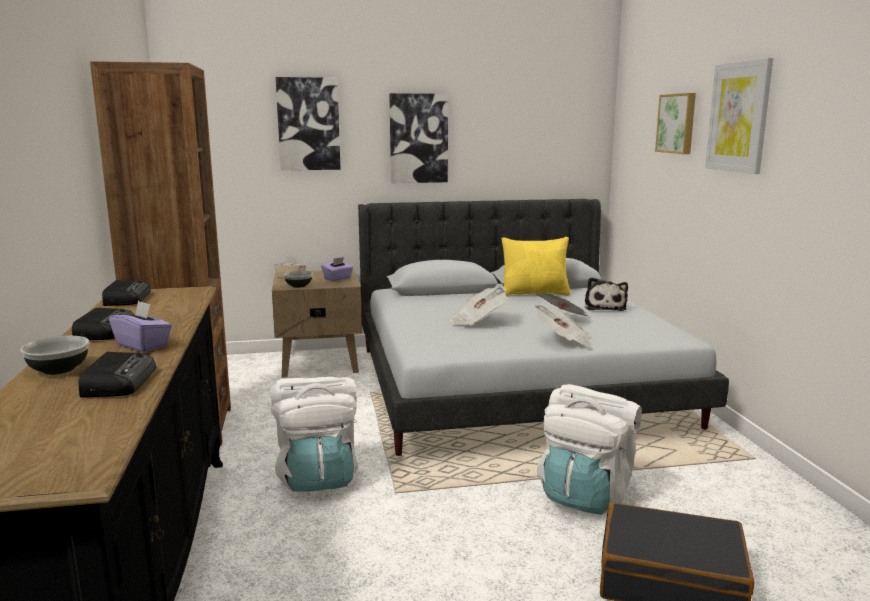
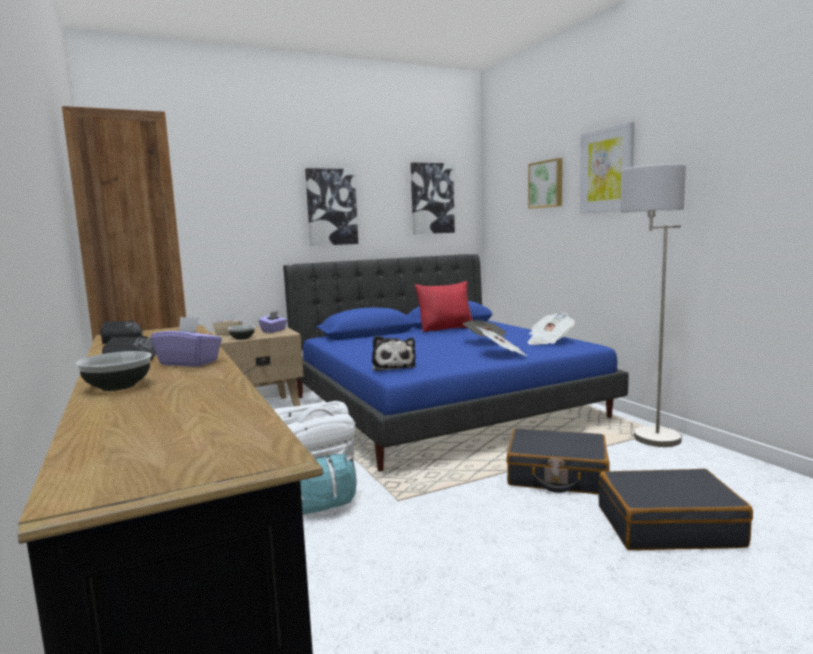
camera: 15 degrees left, 5 degrees down
radio [79,352,156,397] -> none
picture [276,77,341,170] -> picture moved to [411,162,455,234]
grey bed [358,199,729,456] -> blue bed [283,254,629,472]
newspaper [449,287,507,326] -> newspaper moved to [527,313,575,345]
yellow pillow [502,237,570,295] -> red pillow [415,281,473,332]
white backpack [537,384,642,515] -> black suitcase [507,428,610,494]
plush toy [585,277,628,311] -> plush toy moved to [372,336,416,371]
none -> grey floor lamp [621,164,686,447]

